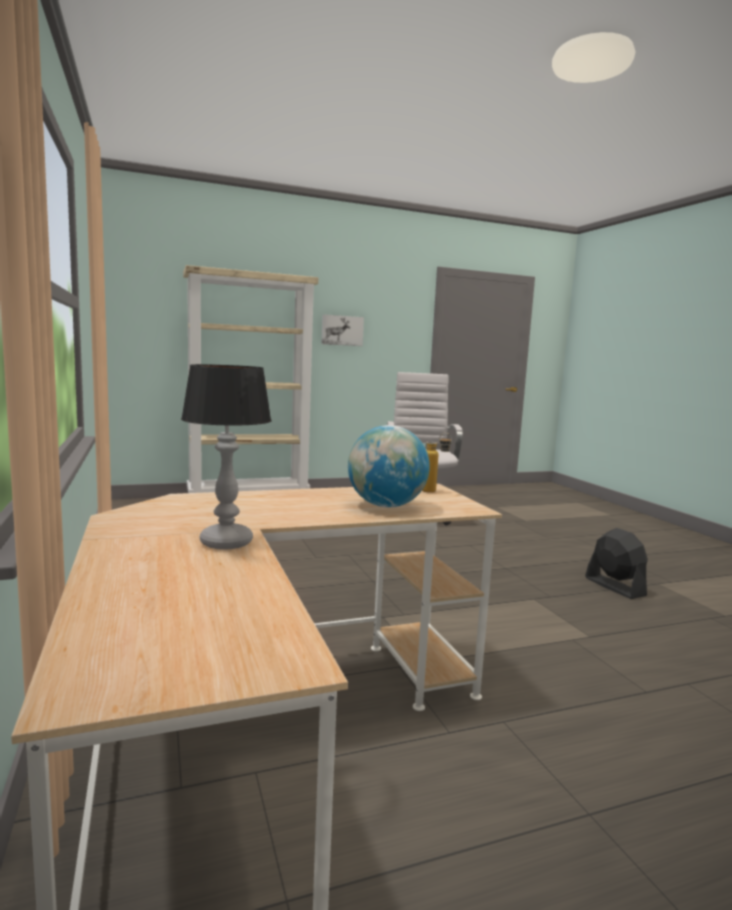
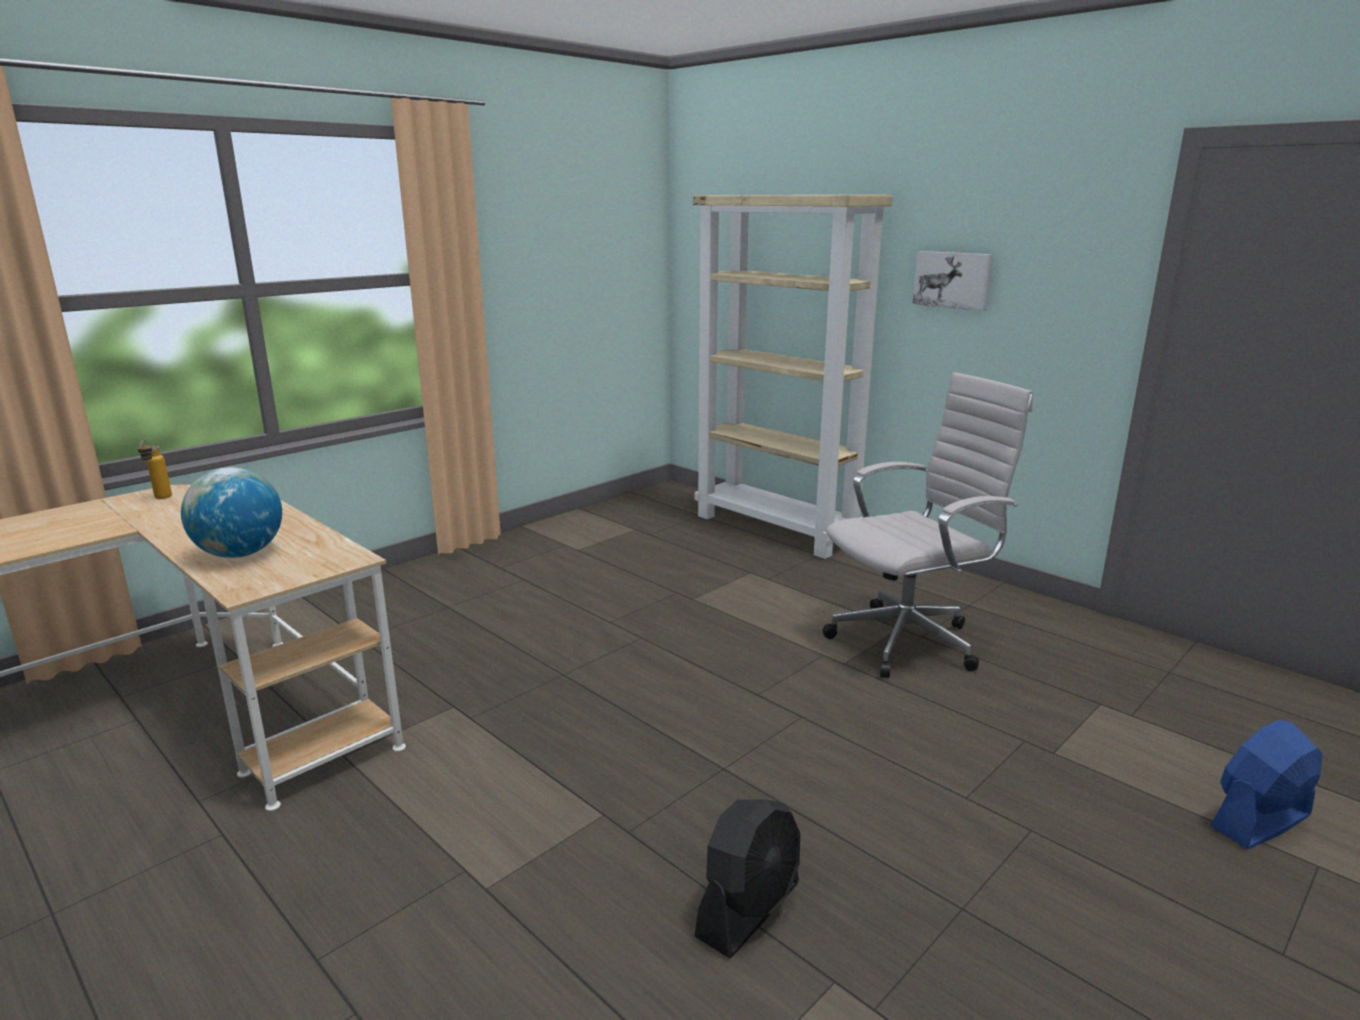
camera: 65 degrees right, 10 degrees up
table lamp [181,364,272,550] -> none
bottle [422,433,452,493] -> bottle moved to [138,440,172,499]
none -> blue fan [1210,720,1323,849]

